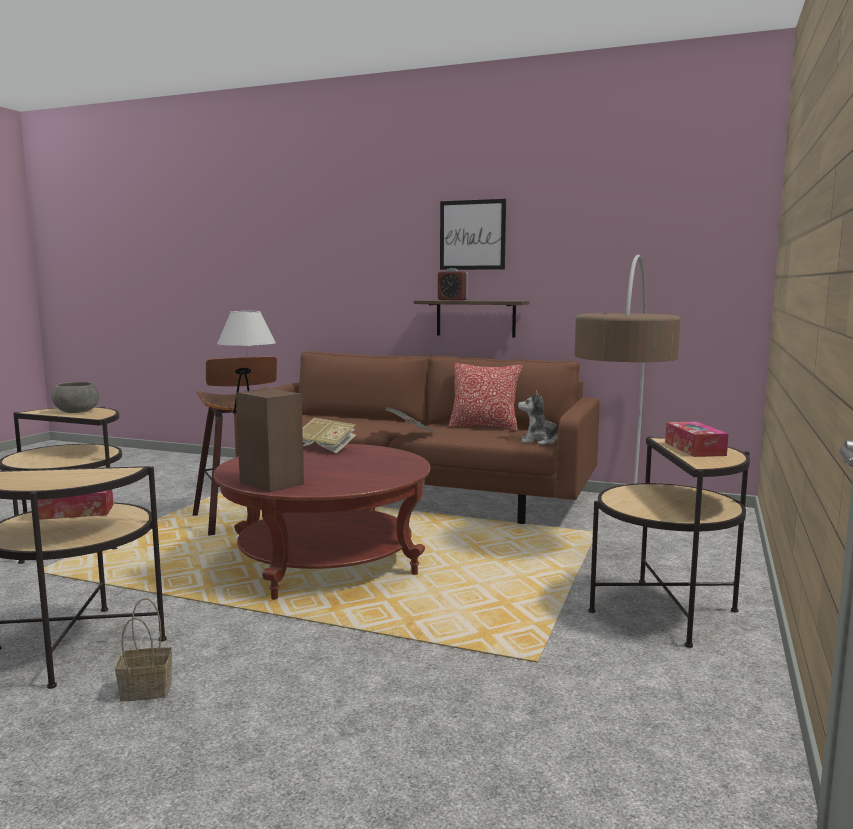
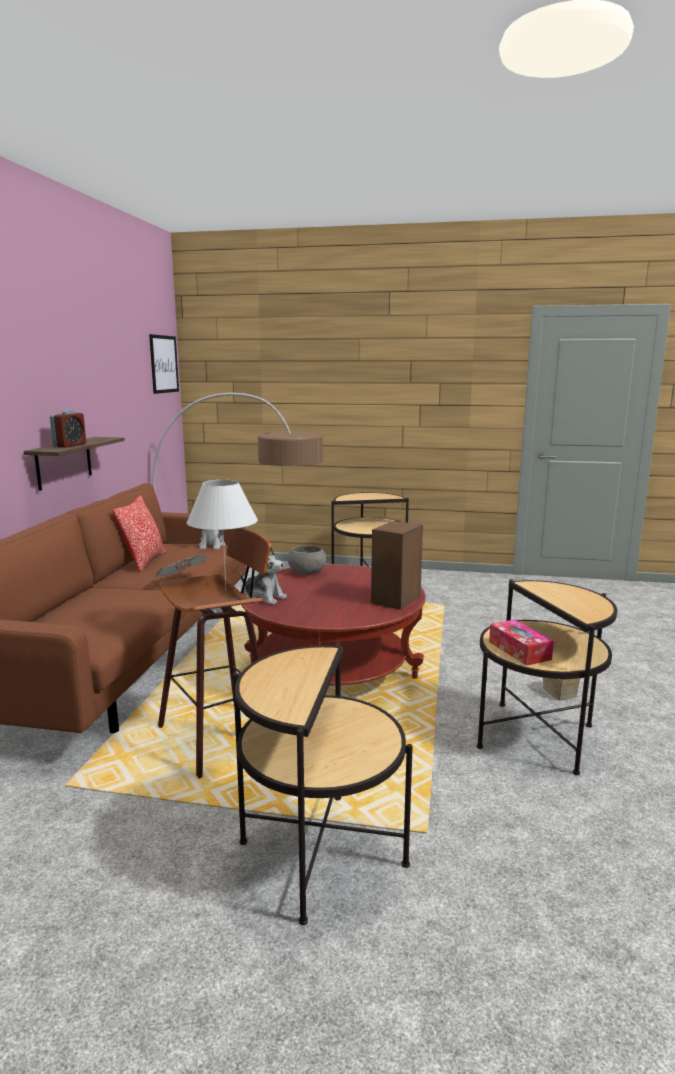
camera: 100 degrees left, 5 degrees up
grey bowl [51,382,99,413] -> grey bowl moved to [288,545,326,575]
book [302,418,356,454] -> plush toy [240,548,287,605]
picture [440,199,506,270] -> picture moved to [149,334,179,394]
tissue box [665,422,728,457] -> none

